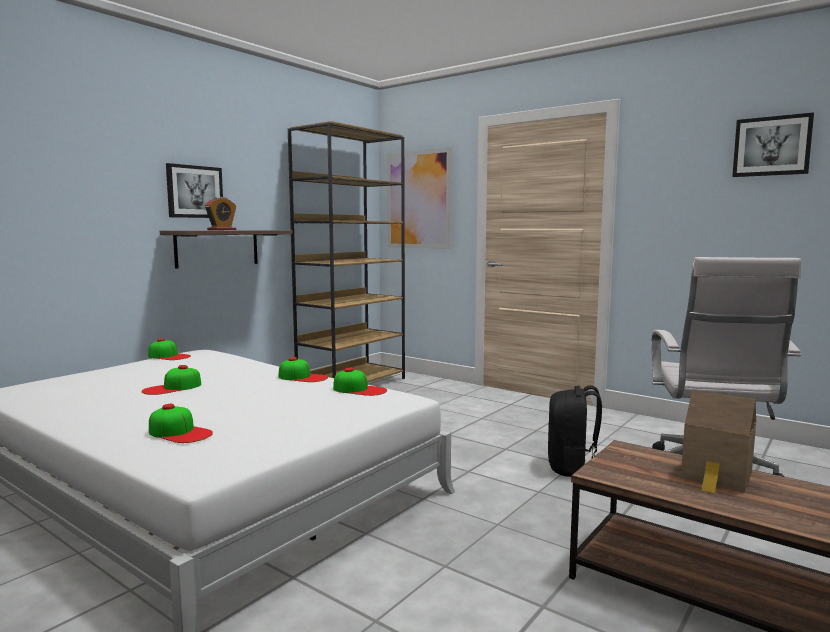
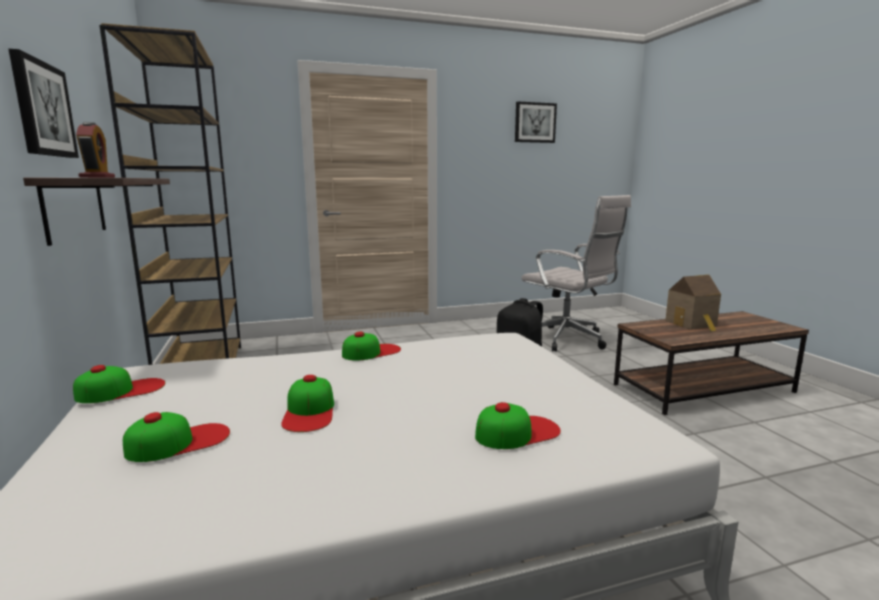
camera: 55 degrees left, 5 degrees up
cap [333,368,387,396] -> cap moved to [123,412,230,462]
picture [387,147,452,249] -> none

